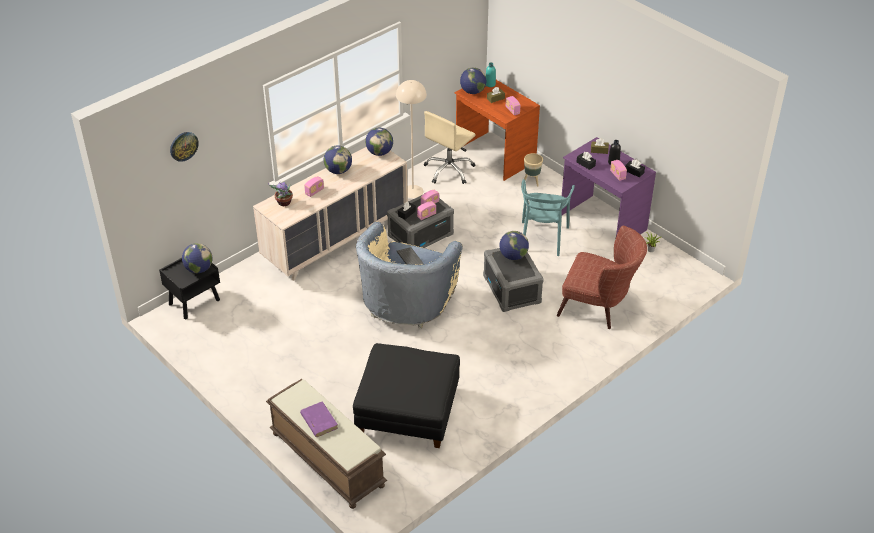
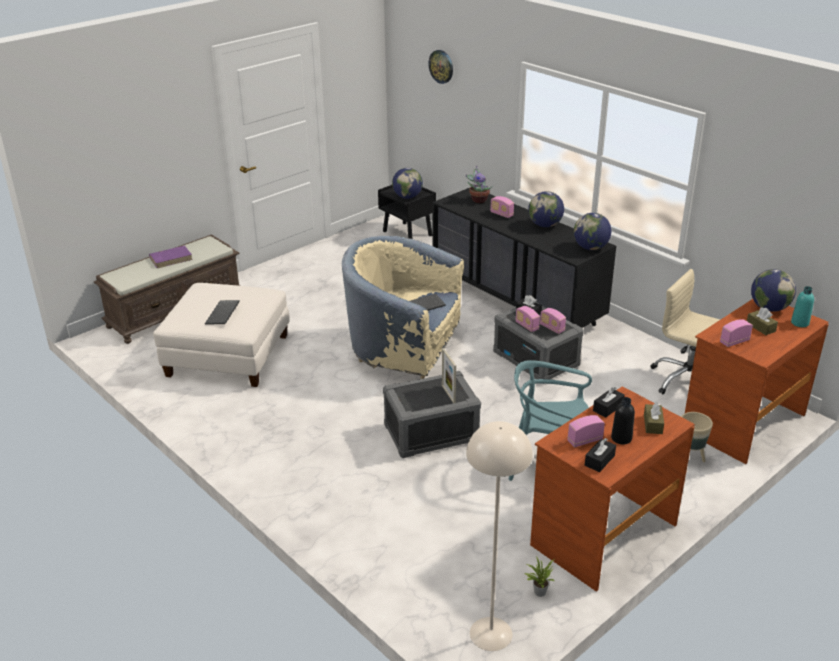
camera: 90 degrees right, 10 degrees down
beige dresser [253,147,408,281] -> black dresser [433,188,616,328]
black ottoman [353,343,460,448] -> white ottoman [153,283,290,387]
beige floor lamp [396,80,427,198] -> beige floor lamp moved to [466,421,533,651]
globe [499,231,529,260] -> picture frame [442,348,456,403]
brown armchair [557,226,647,329] -> none
purple desk [562,137,656,236] -> brown desk [530,386,695,592]
none -> keyboard [205,300,240,324]

